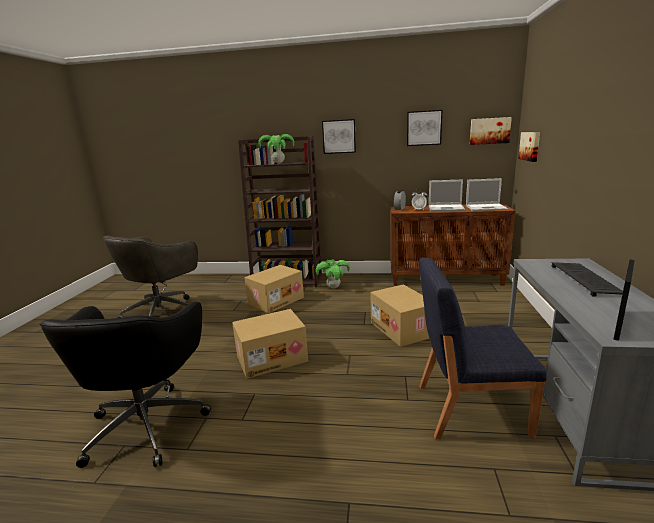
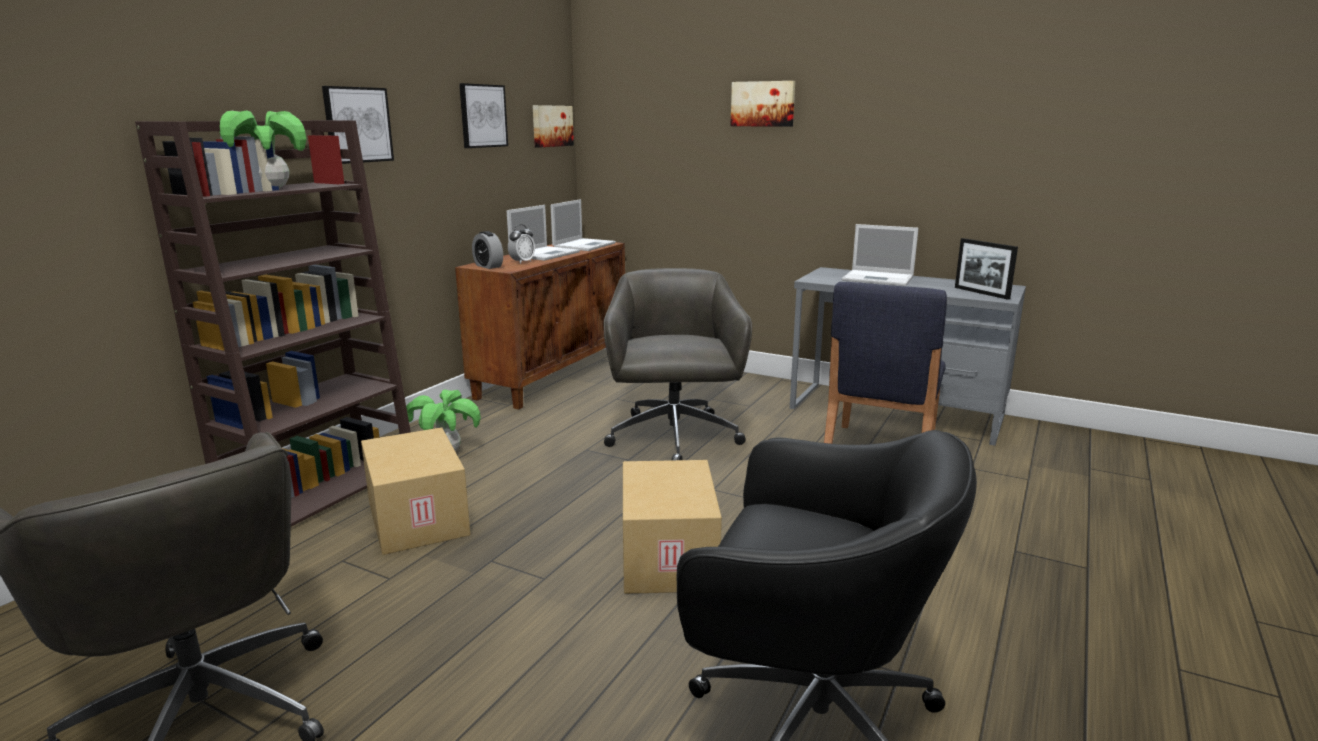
camera: 70 degrees left, 0 degrees up
cardboard box [370,284,429,347] -> grey office chair [604,268,752,460]
picture [518,132,540,162] -> picture moved to [731,81,795,127]
keyboard [551,262,623,297] -> laptop [842,224,919,286]

